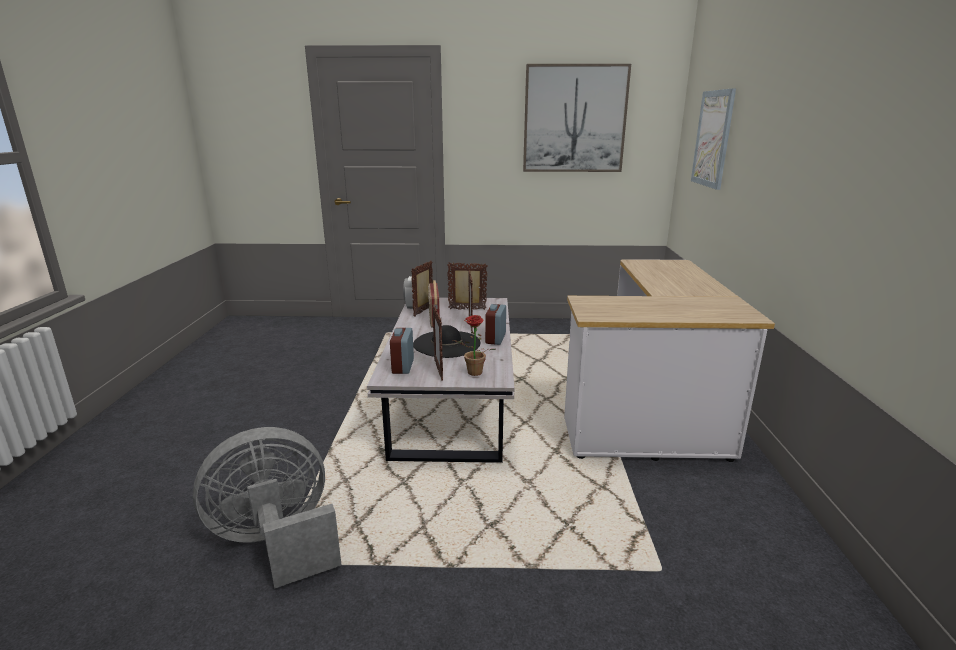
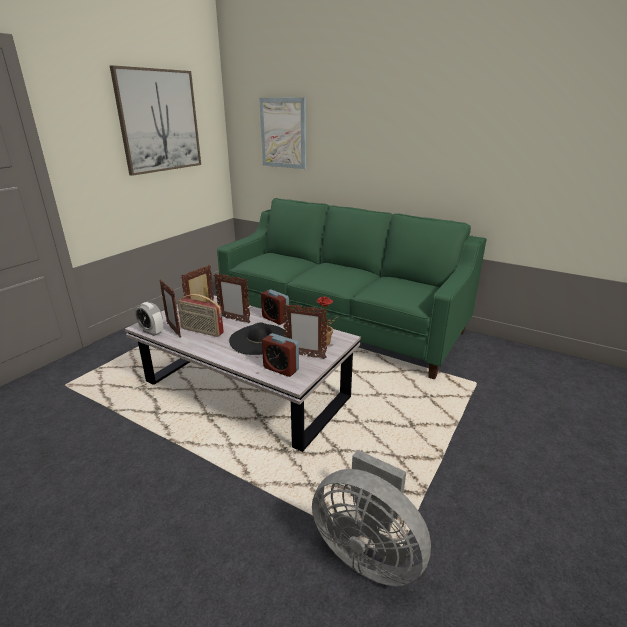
camera: 60 degrees left, 5 degrees up
grey fan [193,427,342,589] -> grey fan turned 60 degrees counterclockwise [312,450,431,586]
desk [564,259,775,462] -> green sofa [217,198,487,379]

